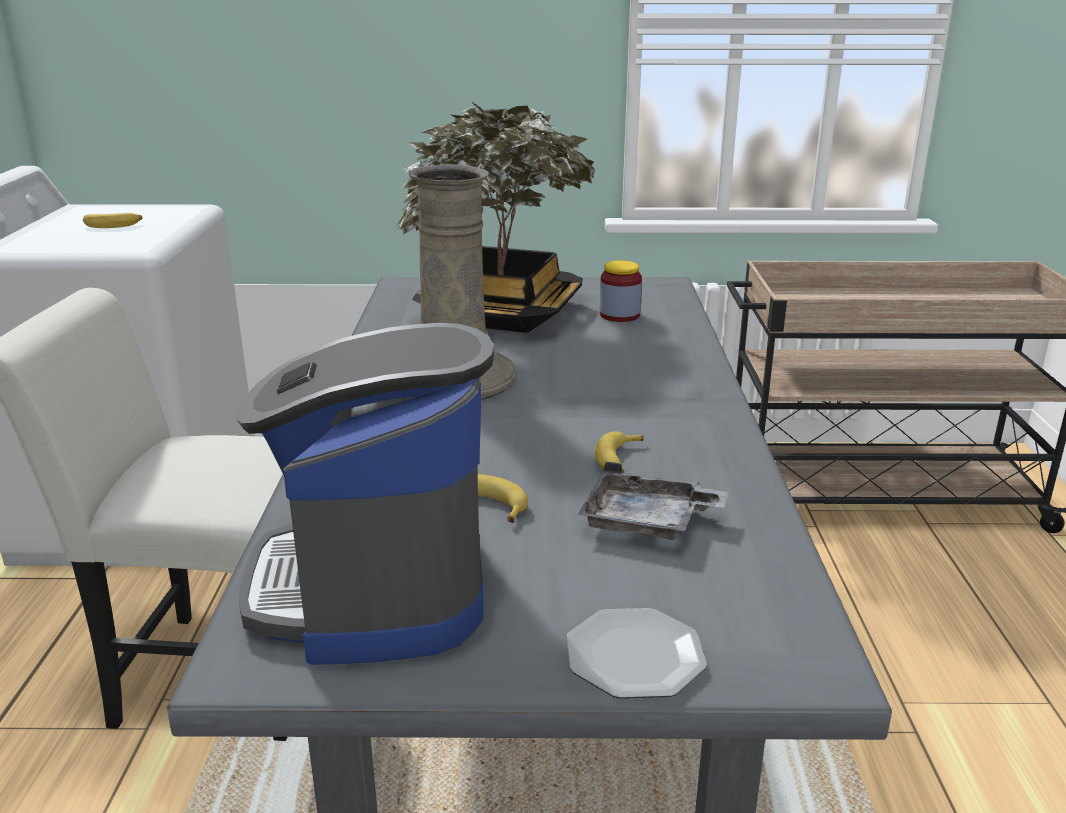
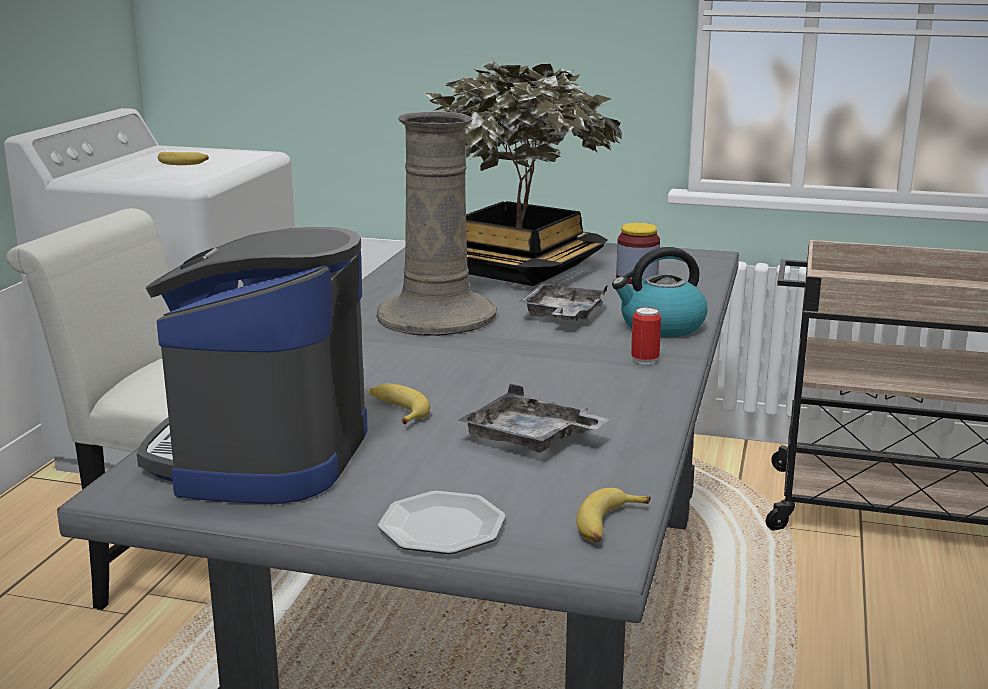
camera: 15 degrees right, 5 degrees down
banana [595,431,644,473] -> banana moved to [577,488,651,542]
none -> grey tray [518,283,608,321]
none -> kettle [612,247,708,337]
none -> can [631,307,661,364]

